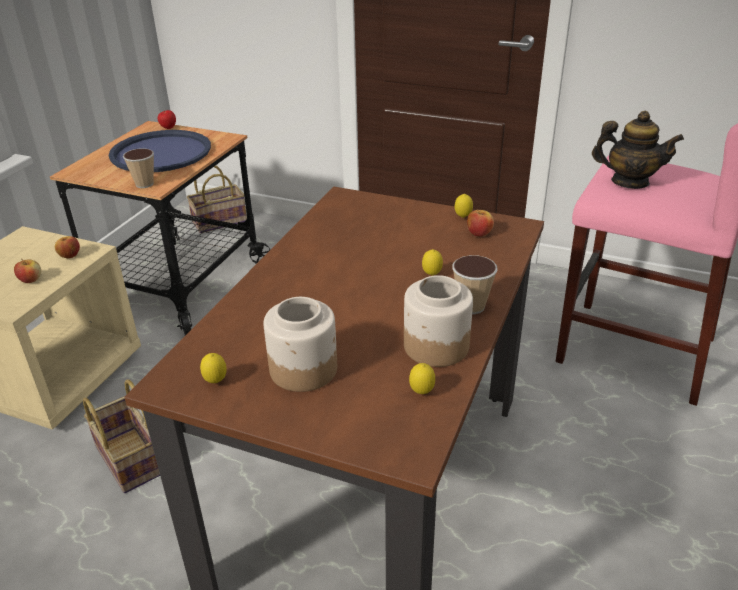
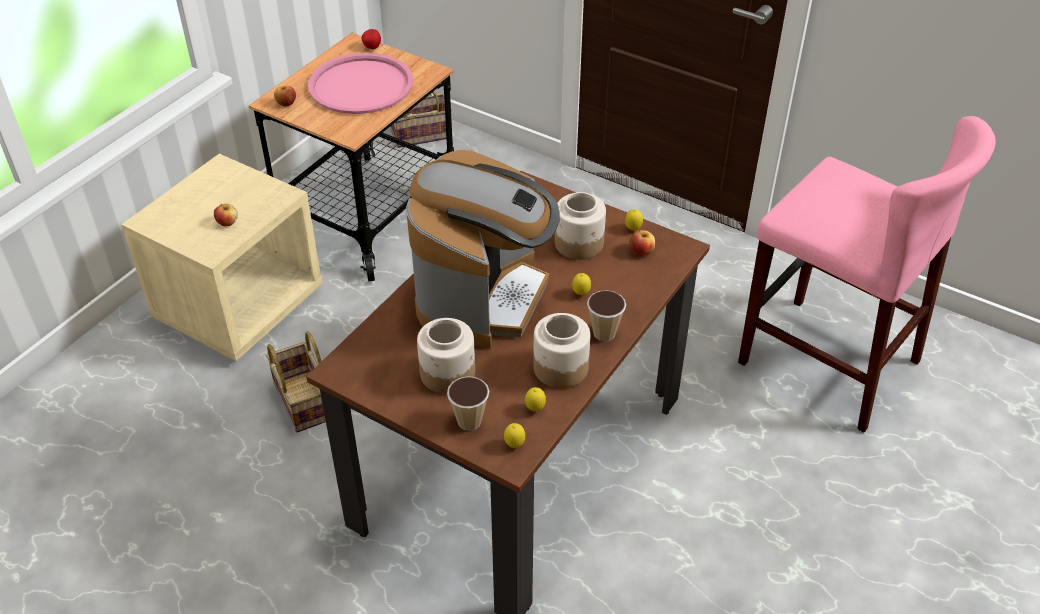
camera: 10 degrees right, 10 degrees up
apple [55,236,80,258] -> apple moved to [274,85,296,106]
blue tray [109,130,211,172] -> pink tray [308,53,413,114]
cup [123,148,154,188] -> cup moved to [447,376,489,431]
lemon [200,353,227,383] -> lemon moved to [504,423,525,448]
teapot [592,111,684,189] -> none
none -> coffee machine [406,150,559,349]
none -> jar [555,192,606,260]

